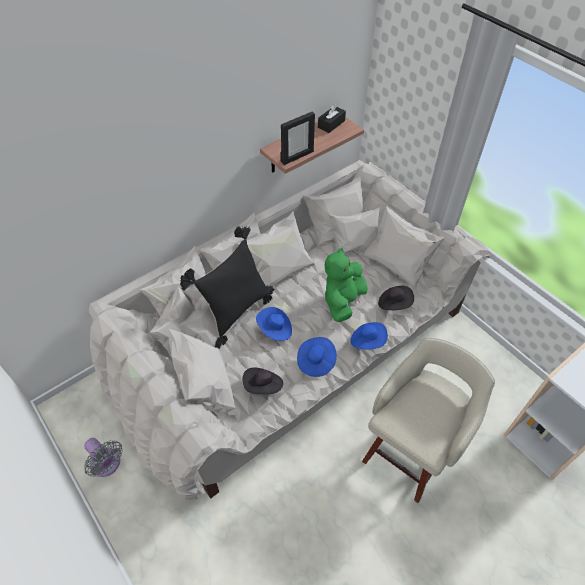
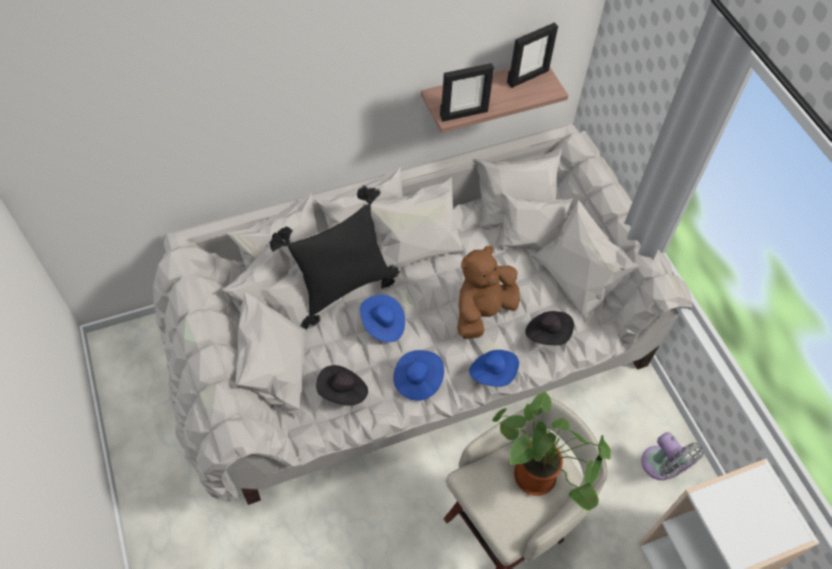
camera: 15 degrees right, 5 degrees up
grey fan [84,438,123,477] -> grey fan moved to [641,432,704,480]
black tissue box [318,104,346,133] -> picture frame [507,23,558,88]
green plush toy [325,248,368,322] -> brown plush toy [457,246,520,339]
none -> potted plant [492,391,611,511]

